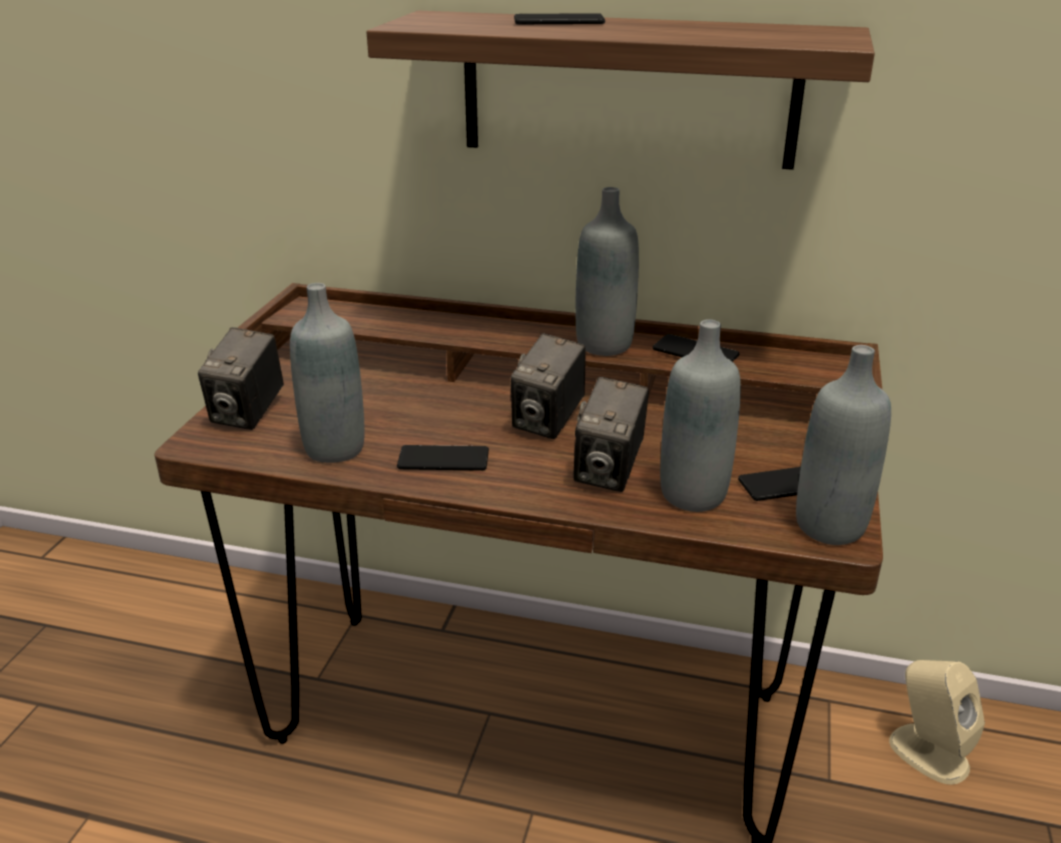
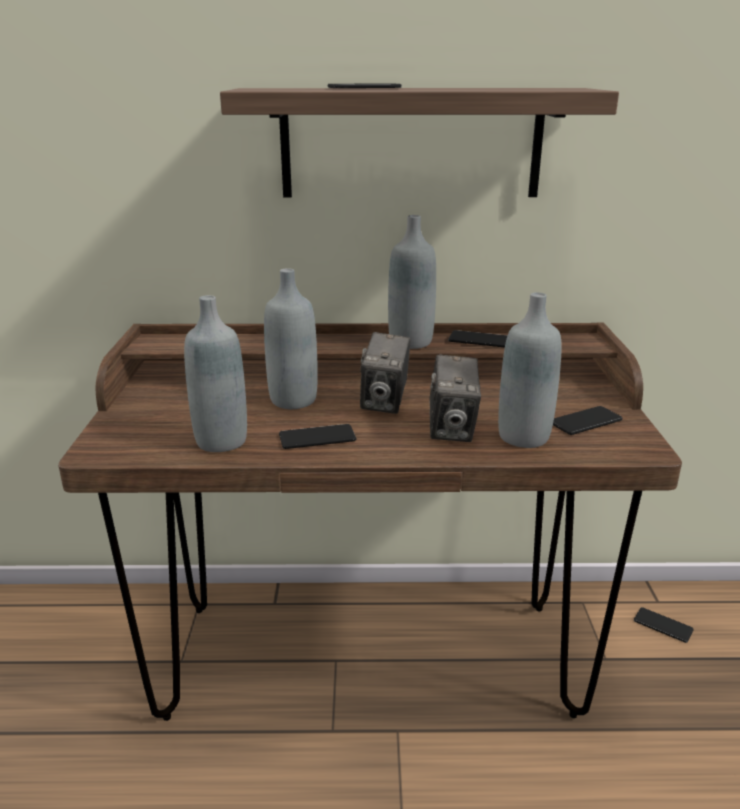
camera: 15 degrees left, 5 degrees down
camera [198,327,284,430] -> none
grey bottle [796,345,891,545] -> grey bottle moved to [264,268,318,409]
beige speaker [889,660,985,785] -> phone [634,607,694,643]

